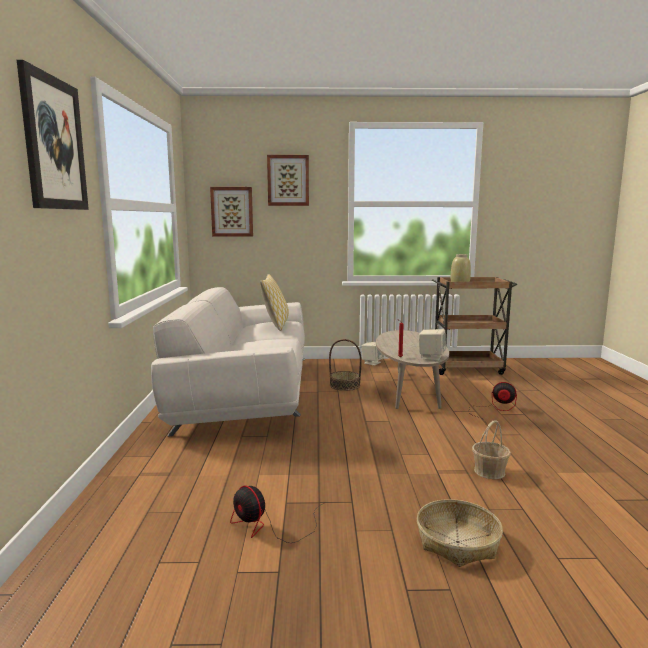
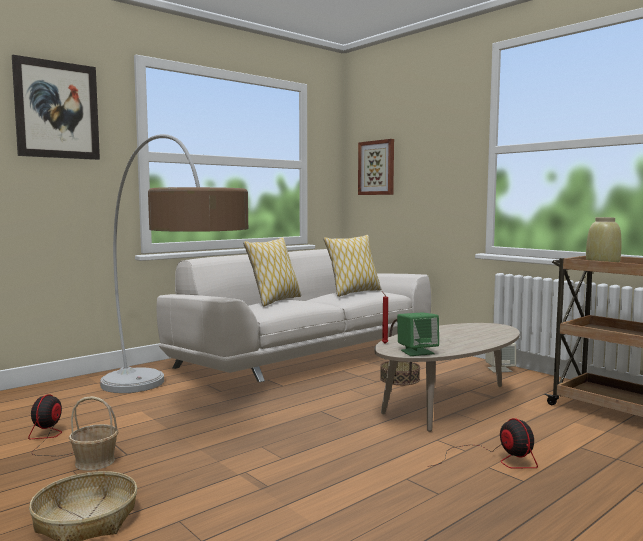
camera: 50 degrees right, 5 degrees down
picture [267,155,309,206] -> none
beige speaker [419,329,446,361] -> green speaker [397,312,439,356]
basket [472,420,511,479] -> basket moved to [69,396,119,471]
none -> floor lamp [100,134,248,393]
none -> pillow [243,237,301,306]

